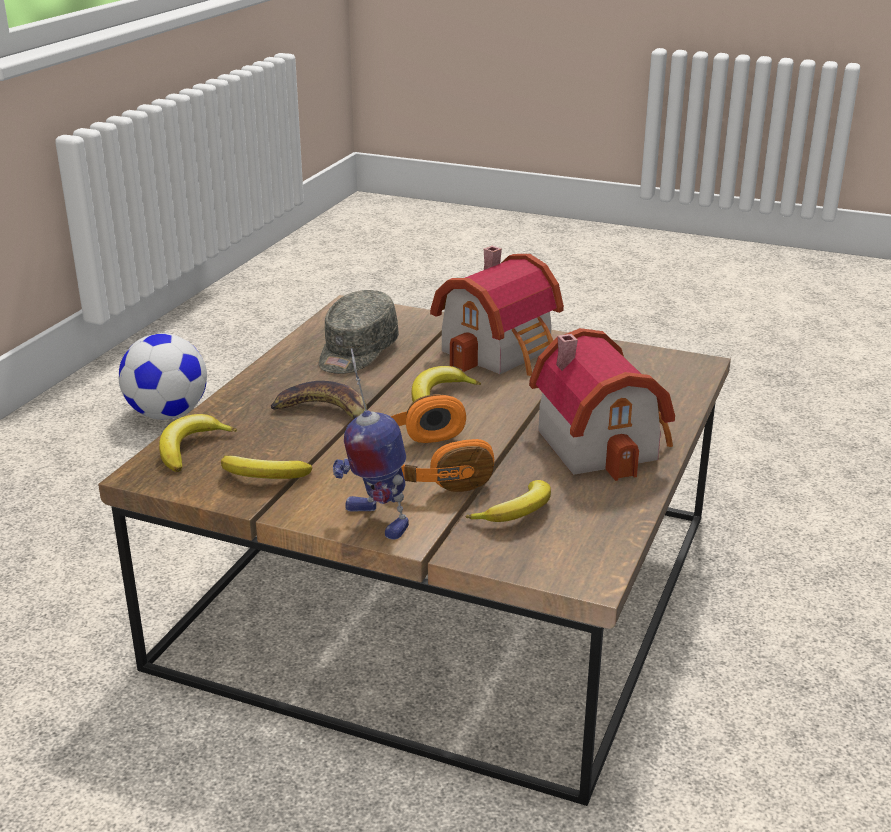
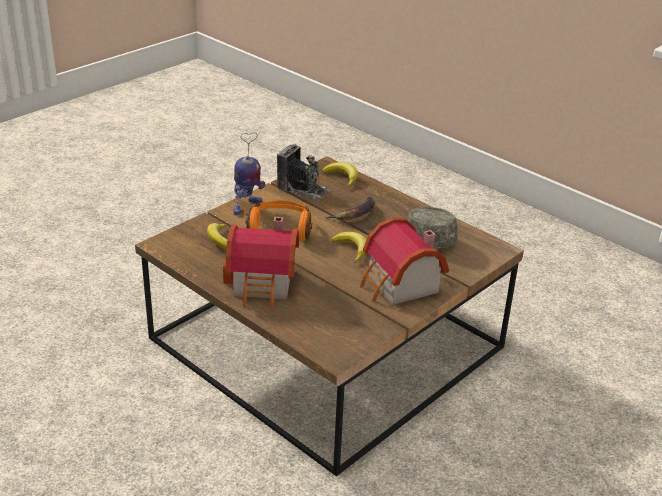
camera: 110 degrees right, 5 degrees up
football [119,333,207,420] -> none
banana [221,455,312,479] -> camera [277,144,331,201]
toy robot [333,348,409,540] -> toy robot turned 150 degrees clockwise [233,133,266,215]

